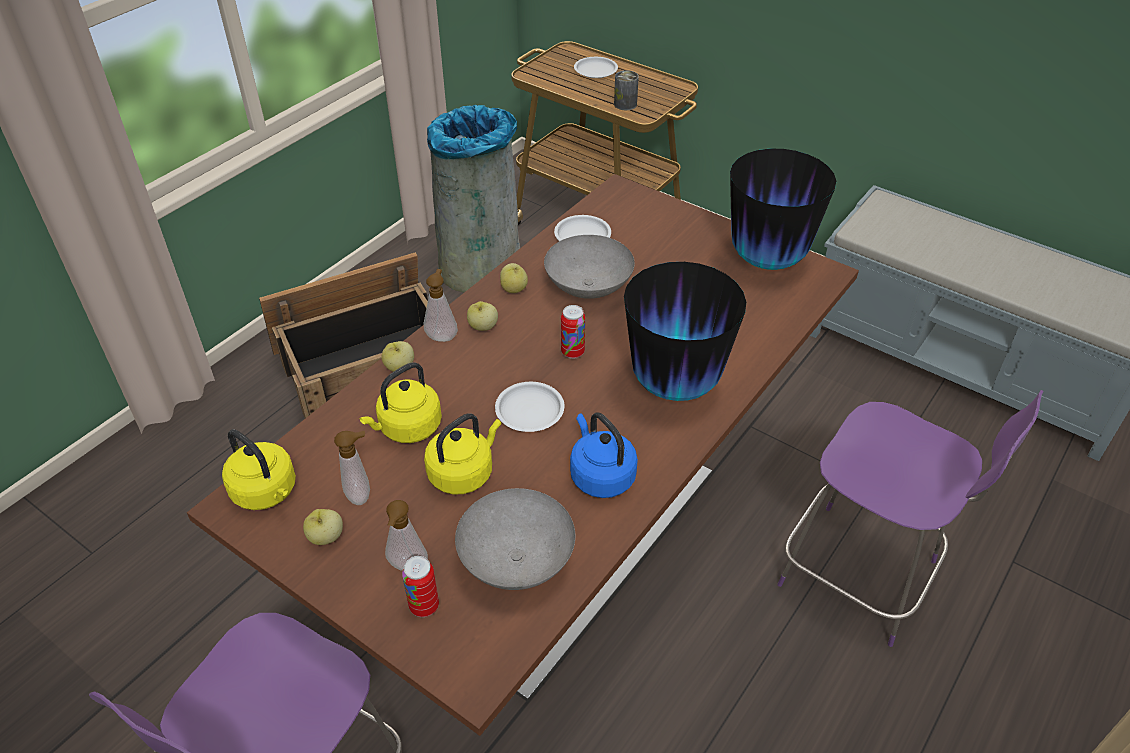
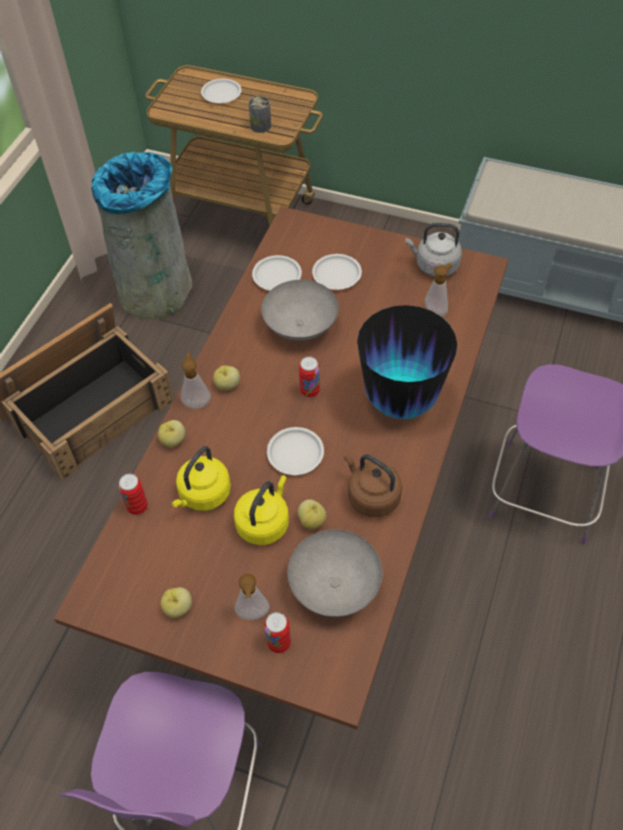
camera: 15 degrees left, 10 degrees up
yellow kettle [222,429,296,510] -> none
soap dispenser [334,431,370,505] -> soap dispenser moved to [425,263,452,317]
apple [500,263,528,293] -> apple moved to [298,499,326,529]
blue kettle [570,412,638,498] -> brown kettle [344,453,402,517]
vase [730,149,836,270] -> grey kettle [406,223,462,276]
none -> can [119,474,148,515]
none -> white plate [312,254,362,290]

